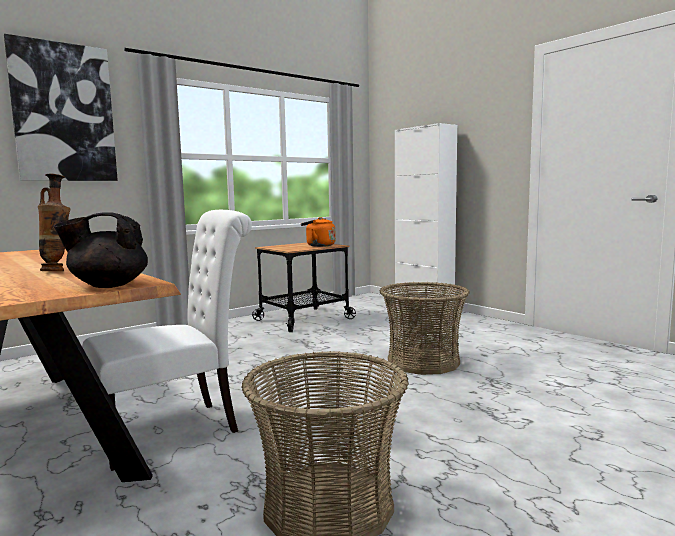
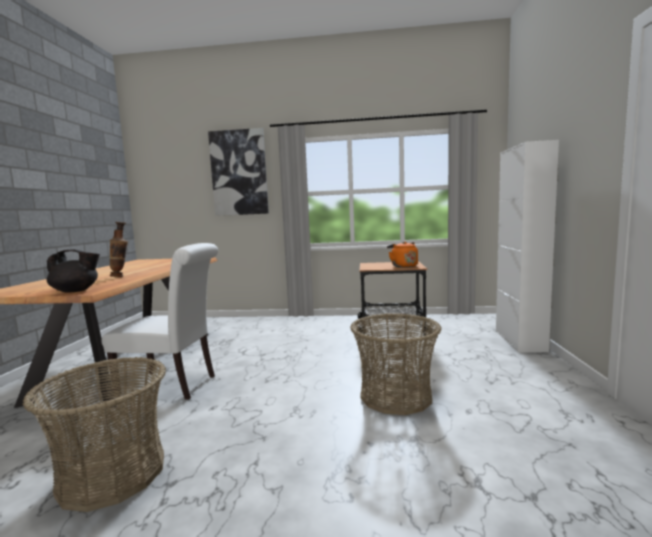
camera: 45 degrees right, 0 degrees up
black teapot [54,212,148,288] -> black teapot turned 135 degrees clockwise [47,249,100,293]

